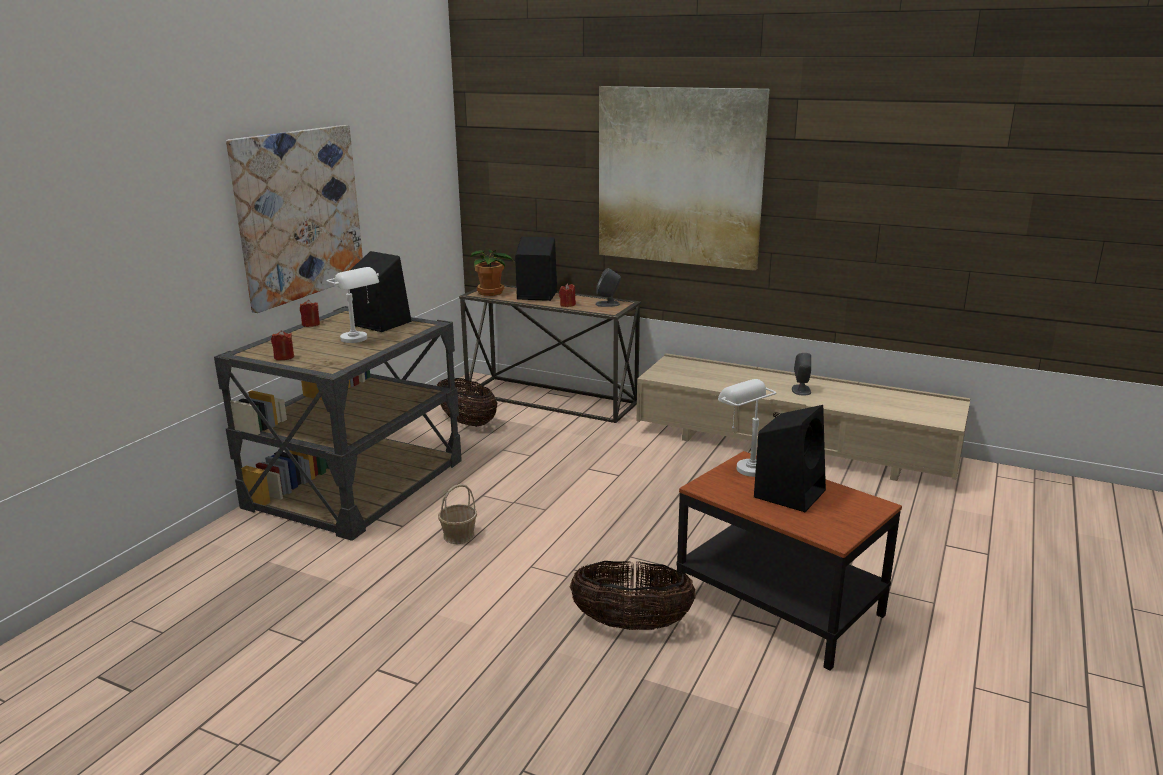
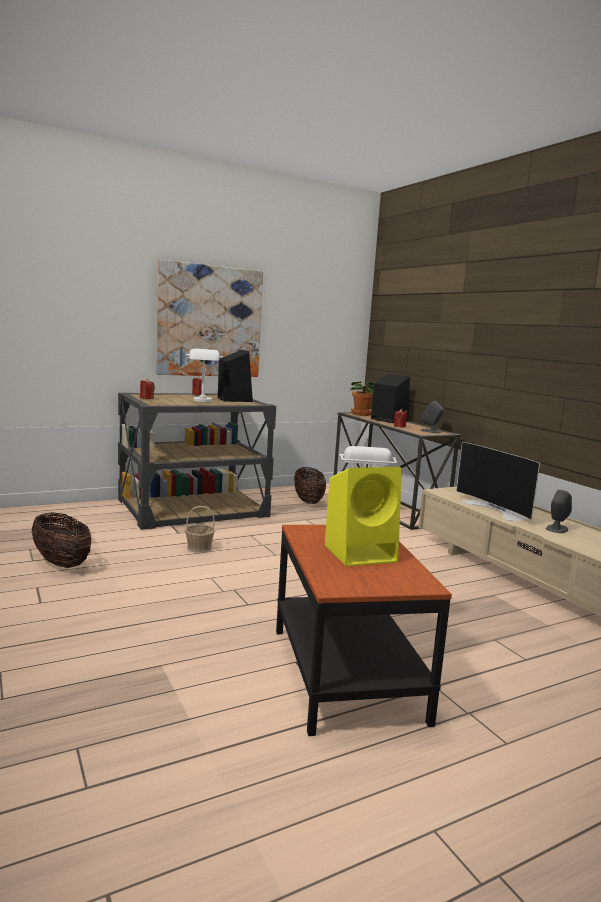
camera: 35 degrees right, 10 degrees down
basket [570,561,696,630] -> basket moved to [32,513,91,568]
picture [599,86,769,271] -> none
black speaker [754,405,826,512] -> yellow speaker [325,467,402,566]
none -> television [456,442,540,521]

